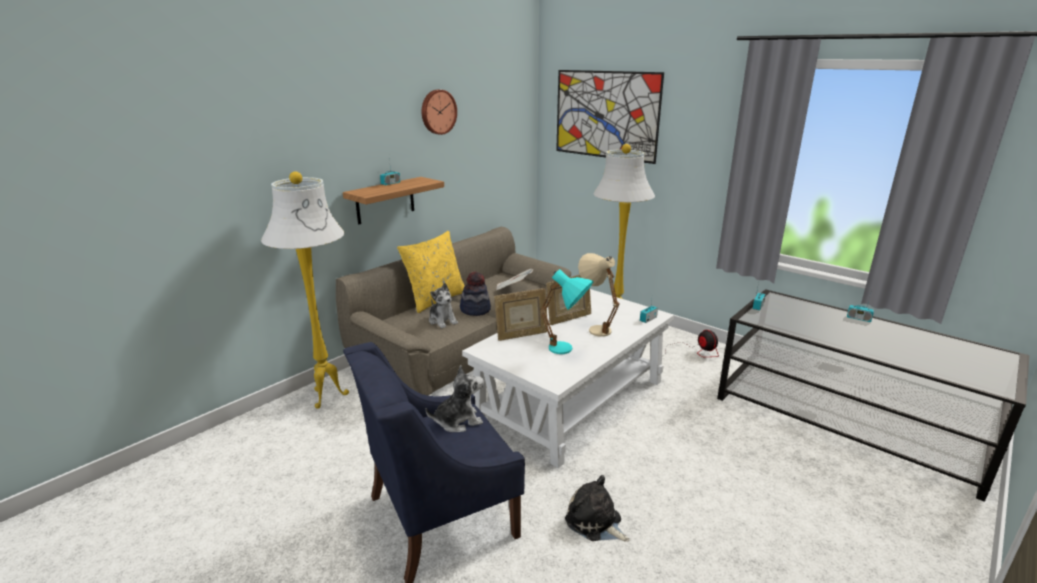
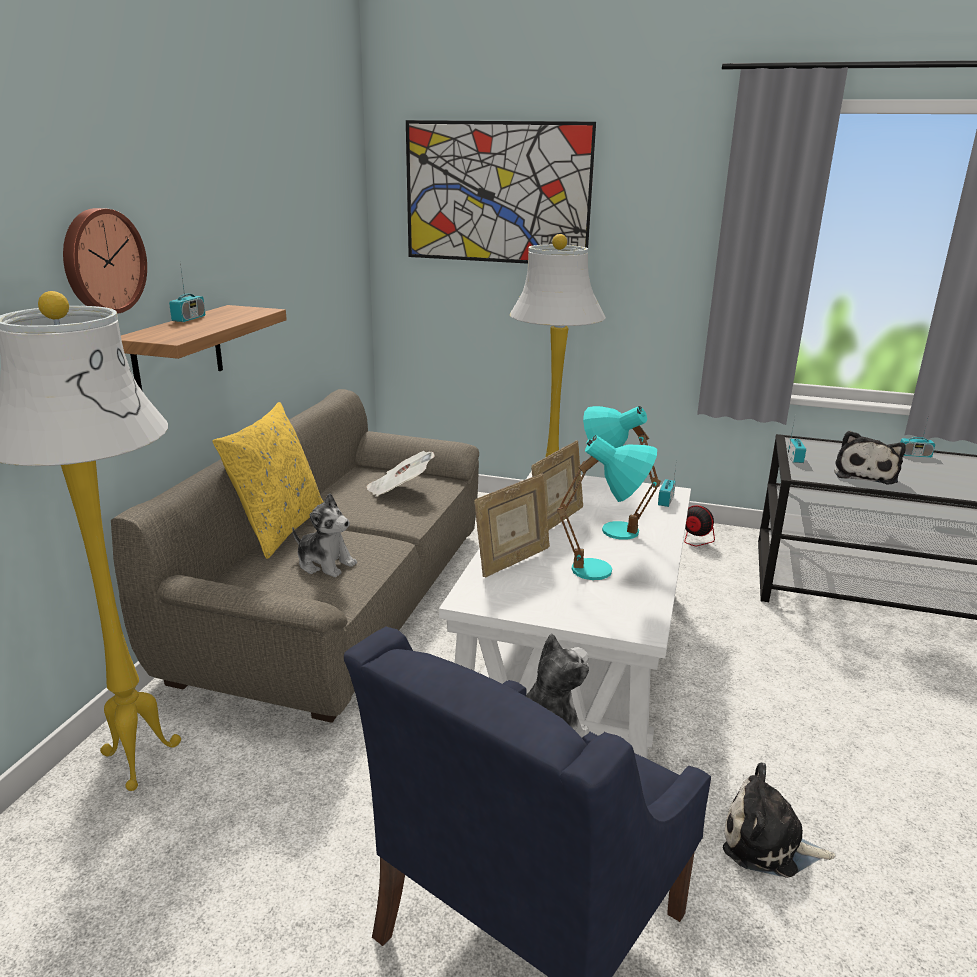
camera: 25 degrees left, 0 degrees up
wall clock [422,90,457,135] -> wall clock moved to [63,208,147,314]
hat [460,272,491,316] -> none
beige table lamp [578,253,620,337] -> turquoise table lamp [583,406,661,540]
none -> plush toy [834,431,906,484]

